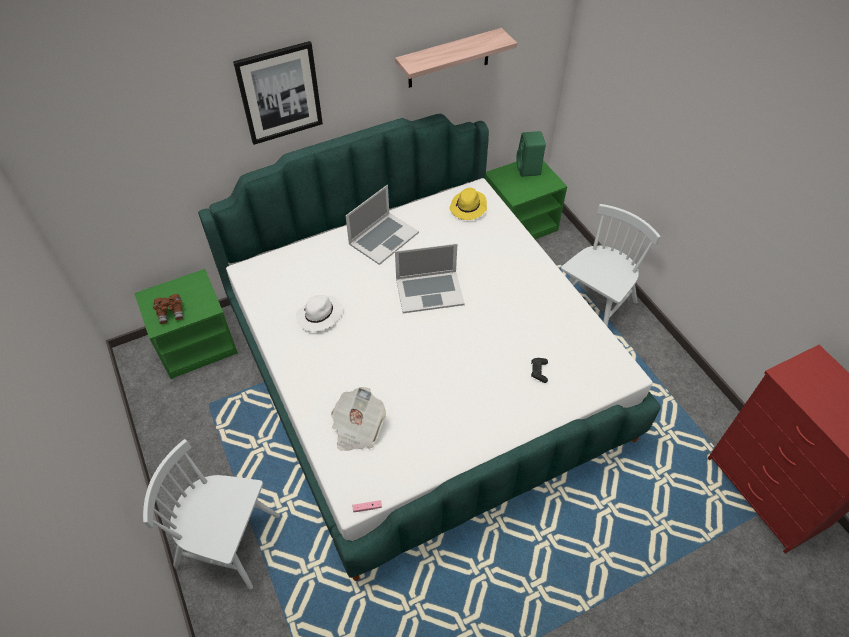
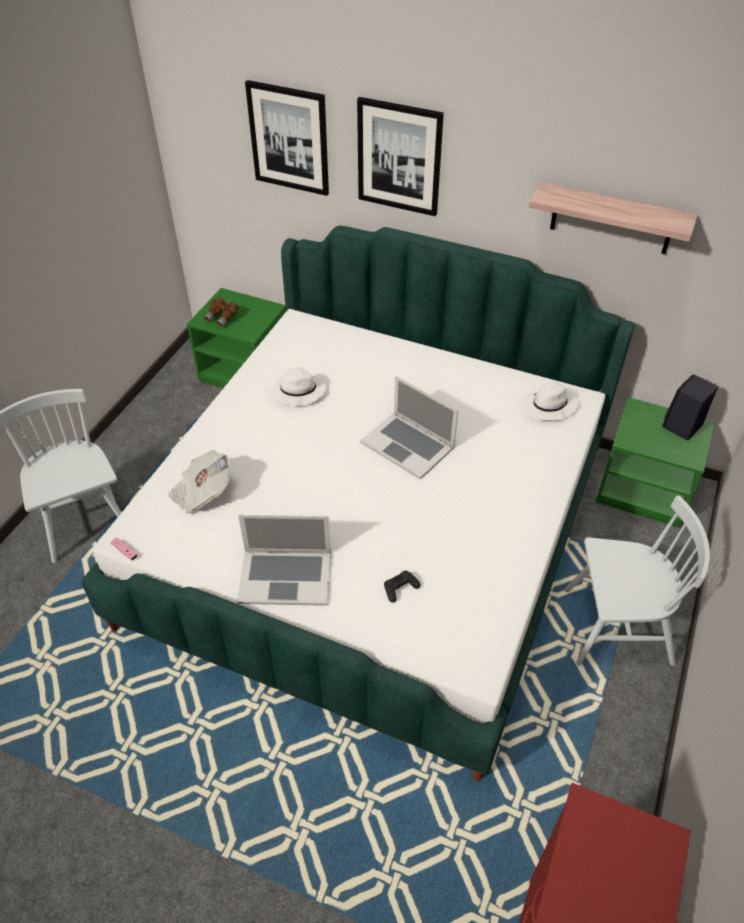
camera: 50 degrees right, 5 degrees down
laptop [346,185,419,265] -> laptop moved to [237,515,331,606]
yellow hat [449,188,487,220] -> white hat [522,382,578,420]
green speaker [517,131,546,177] -> black speaker [663,374,718,440]
none -> picture [245,80,329,196]

